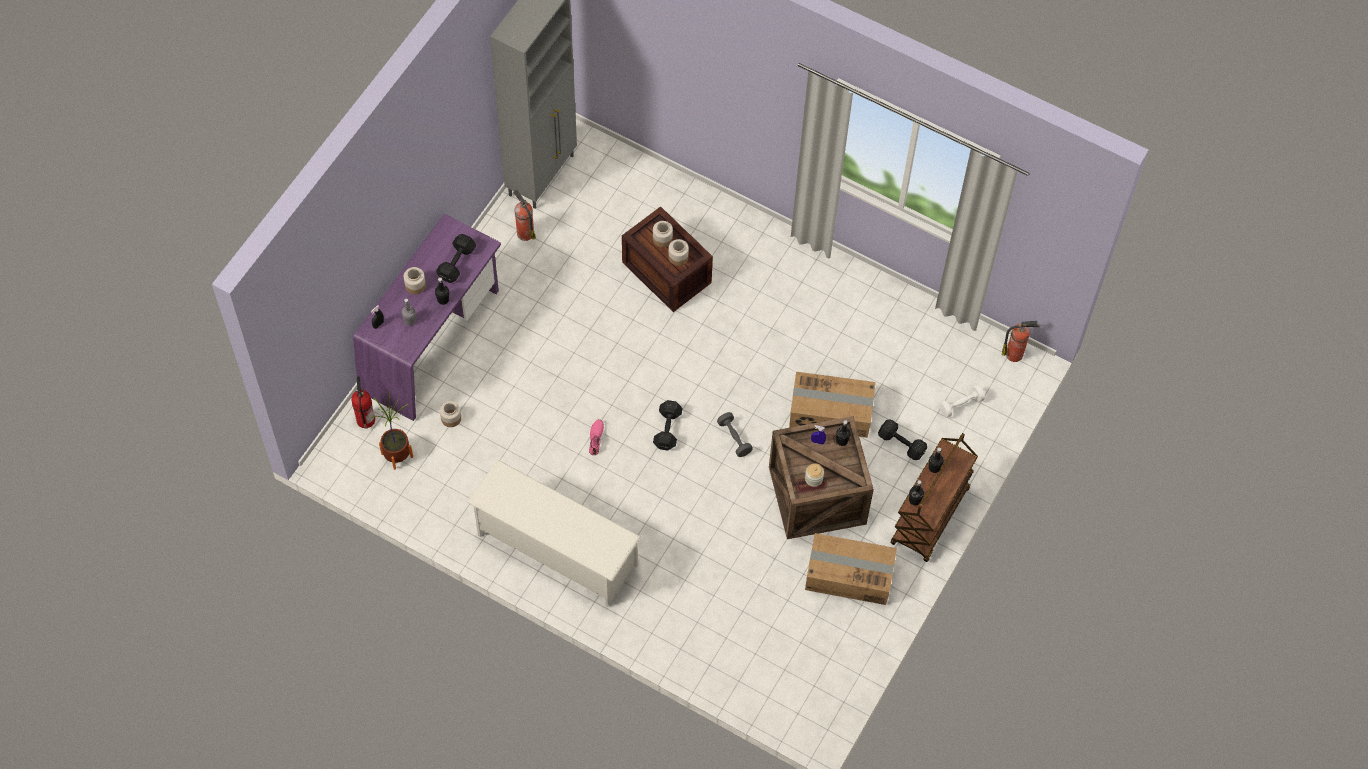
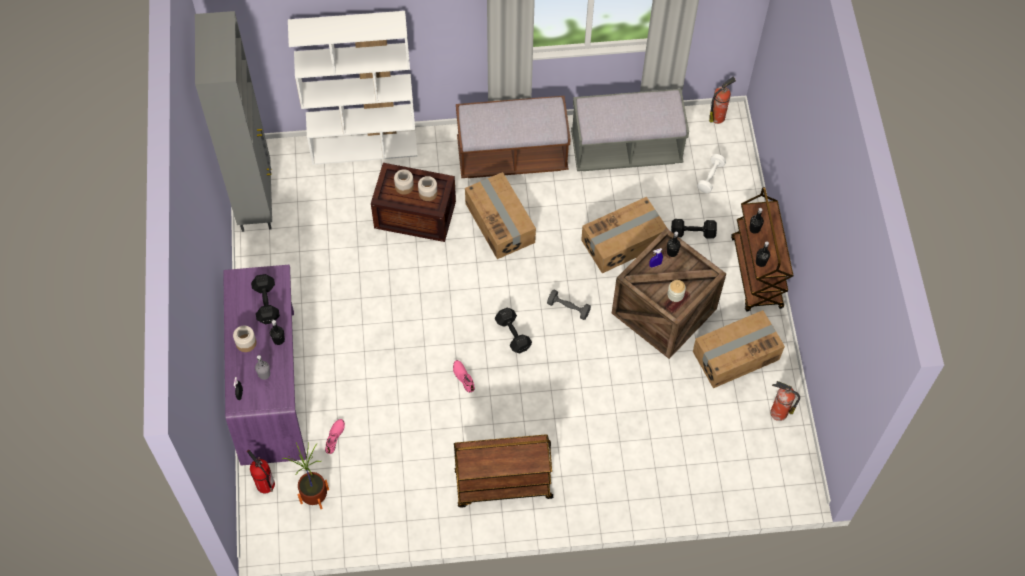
camera: 35 degrees left, 0 degrees up
jar [440,401,461,427] -> pink shoe [325,419,345,454]
white shoe rack [467,459,641,607] -> brown cart [454,434,553,508]
fire extinguisher [513,189,536,241] -> fire extinguisher moved to [770,381,800,421]
none -> white bookcase [288,11,418,165]
none -> brown bench [456,96,571,178]
none -> cardboard box [465,172,536,259]
none -> grey bench [571,89,689,171]

